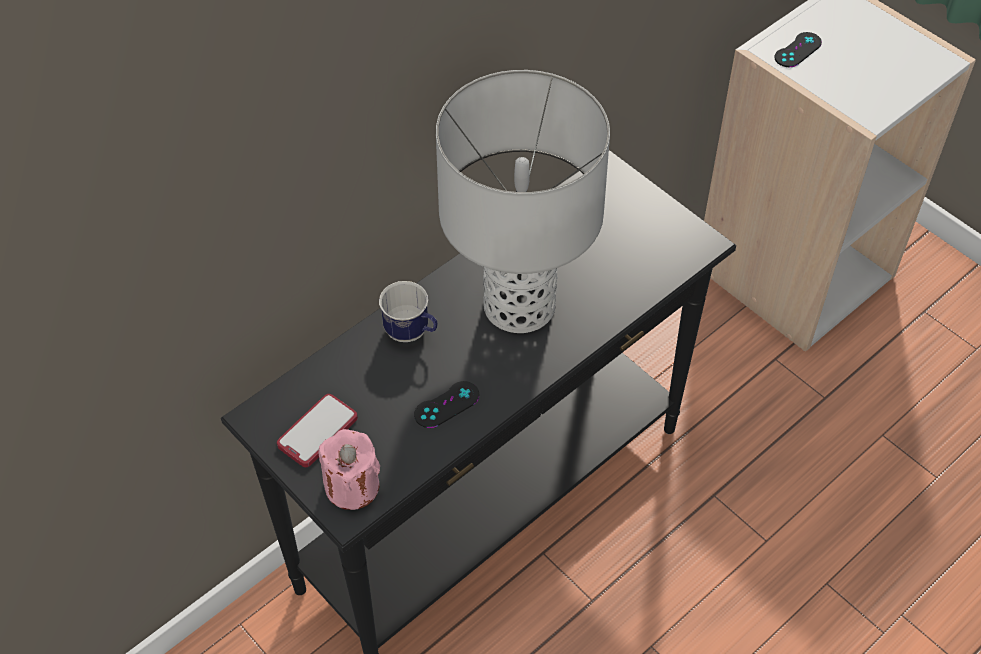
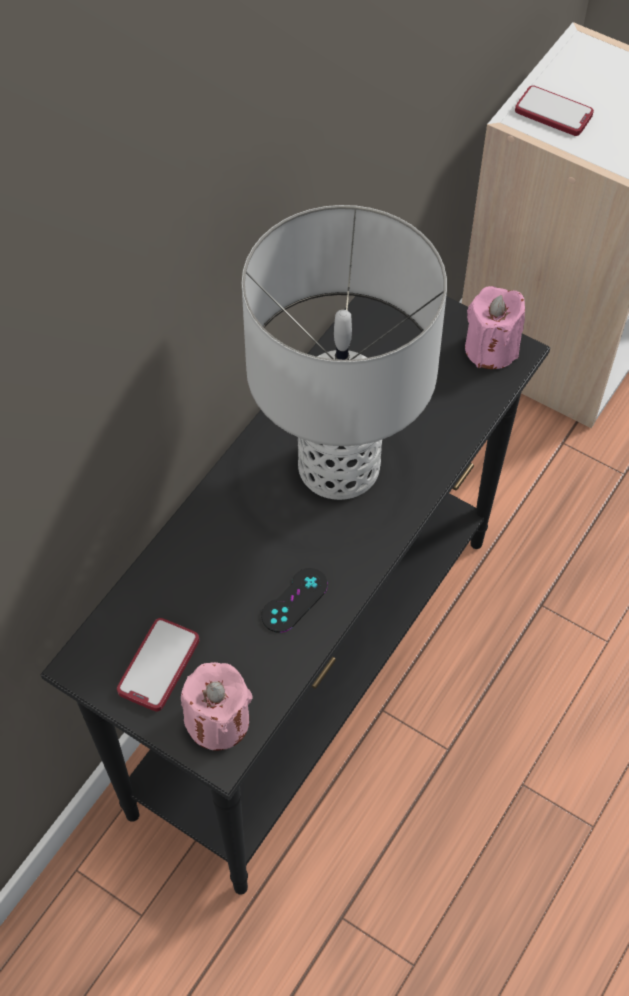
camera: 15 degrees left, 5 degrees up
mug [379,281,438,342] -> none
black game controller [774,32,822,67] -> phone [515,86,594,136]
none -> pink candle [465,286,525,369]

